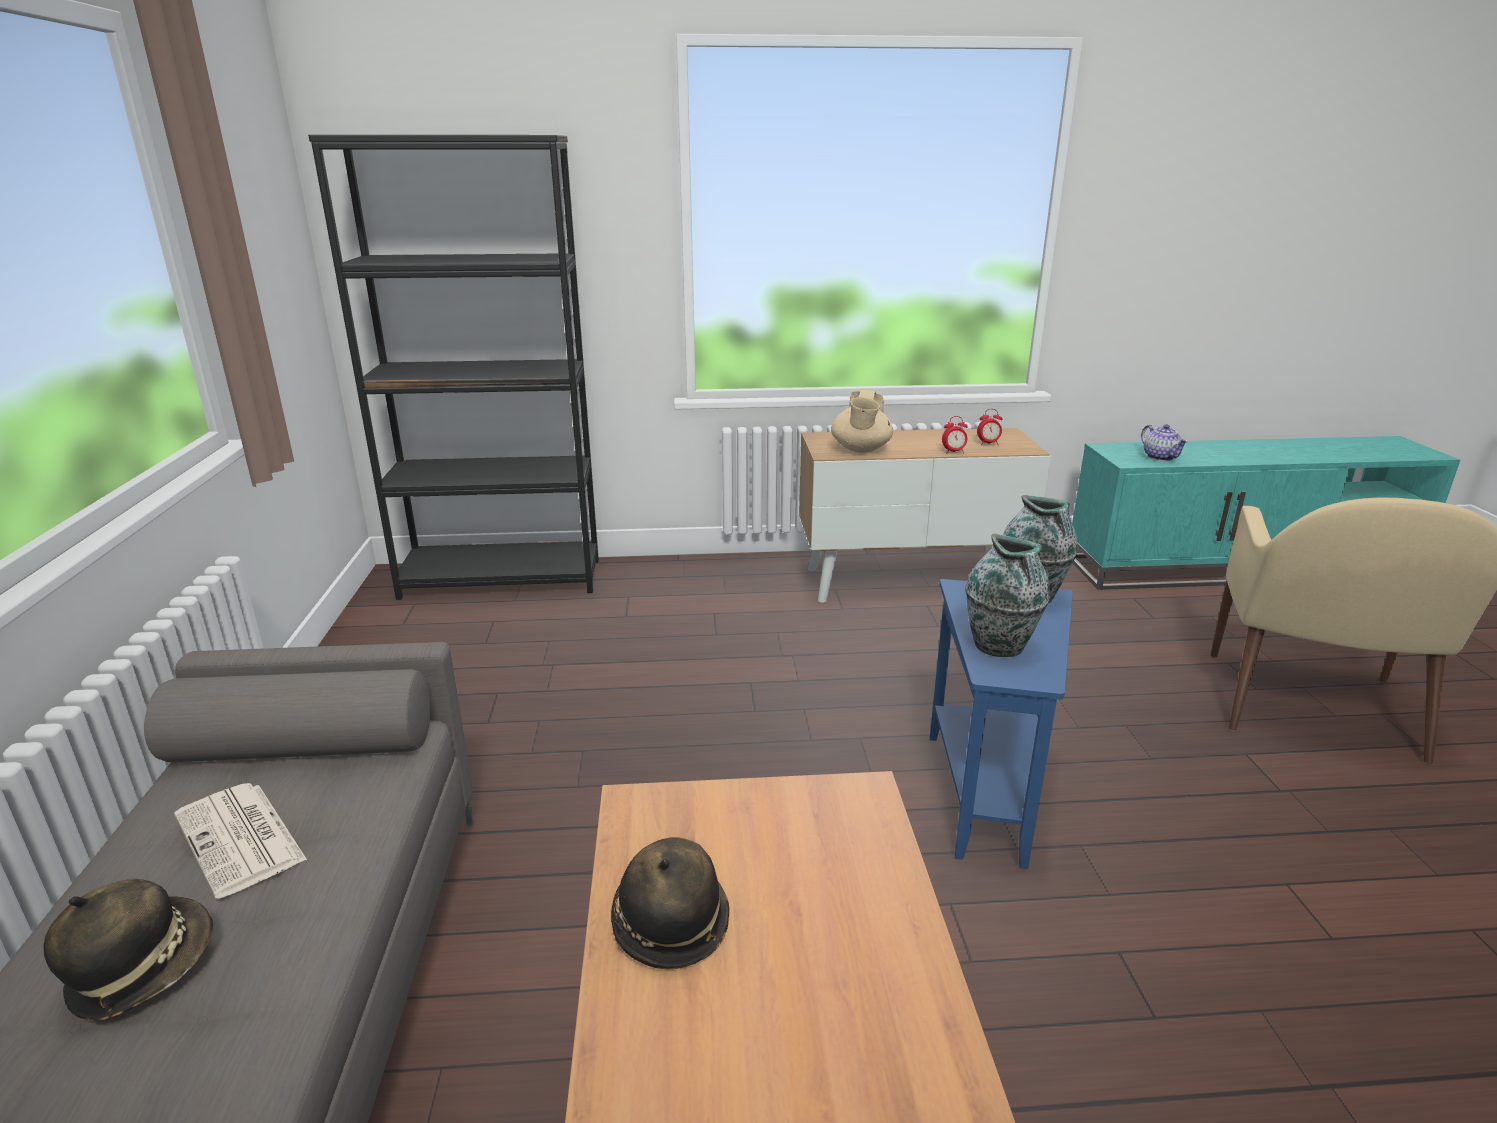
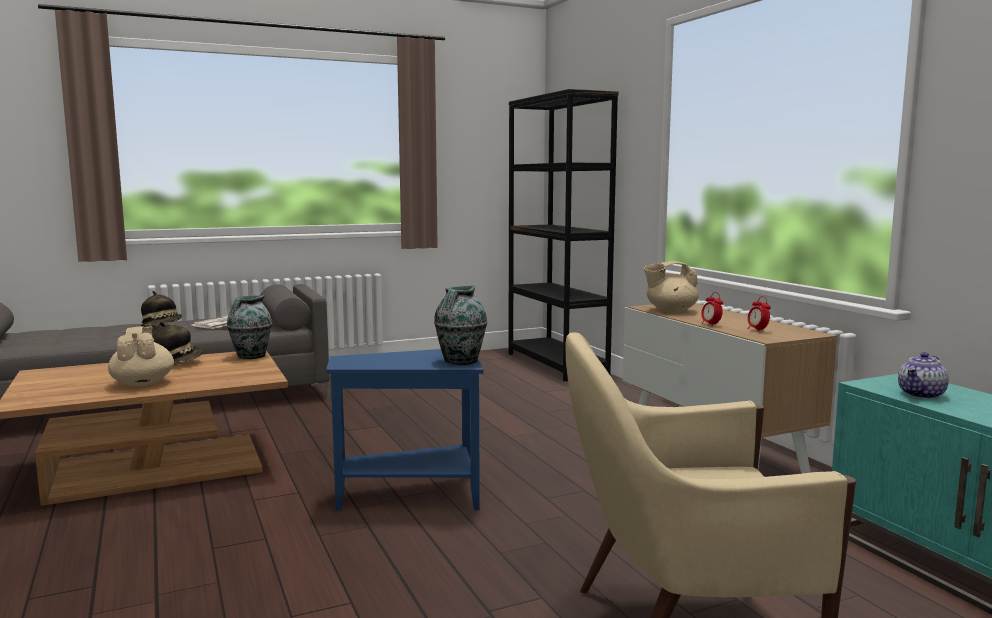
camera: 70 degrees right, 15 degrees down
vase [965,534,1050,657] -> vase moved to [227,295,272,359]
none -> beige teapot [108,326,174,387]

